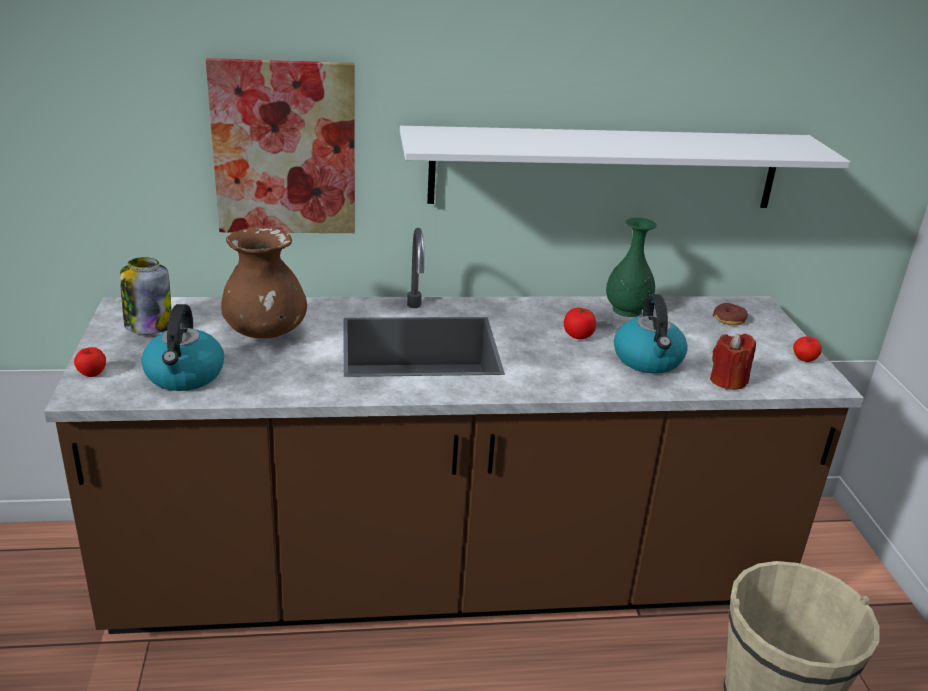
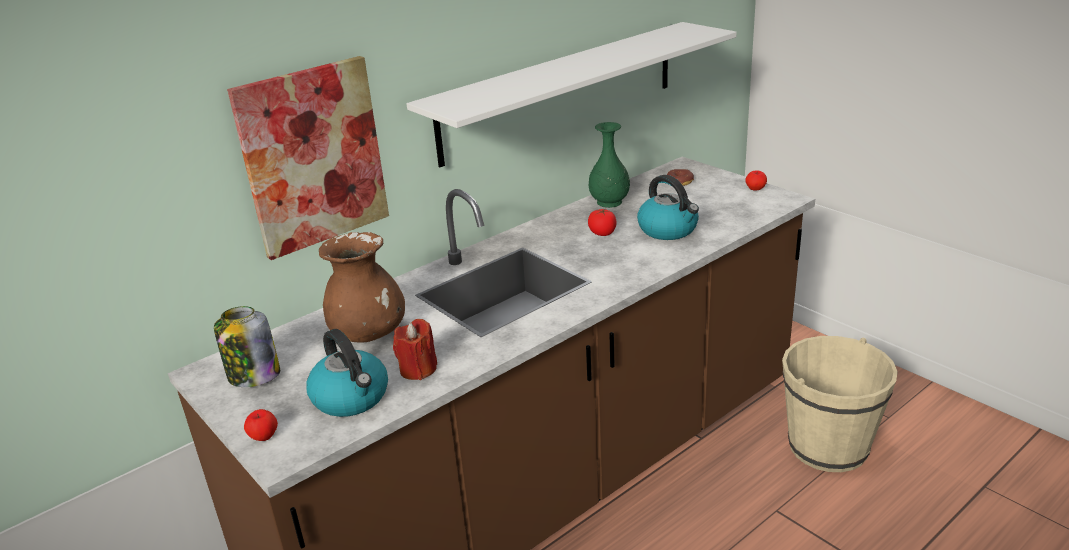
camera: 30 degrees left, 0 degrees up
red candle [710,333,756,390] -> red candle moved to [393,319,437,380]

